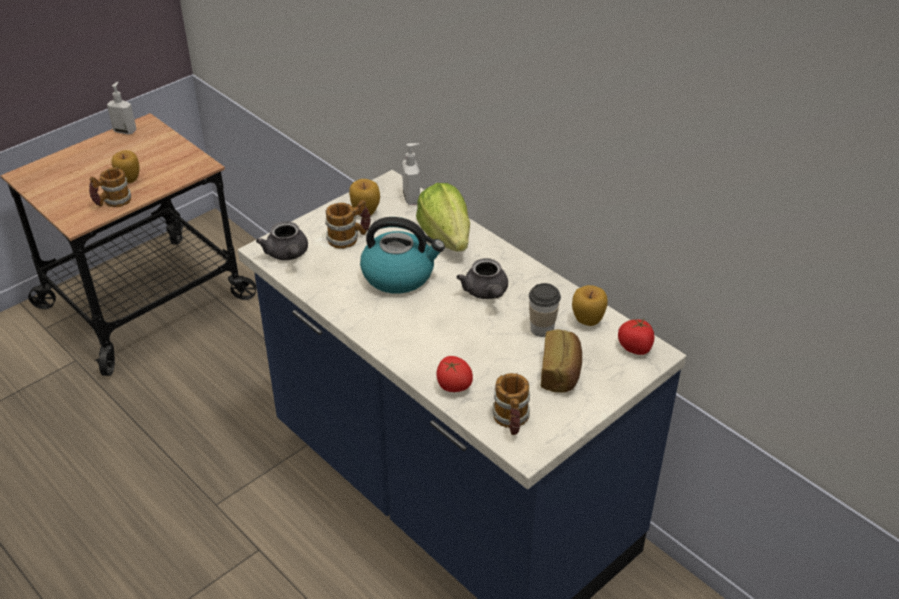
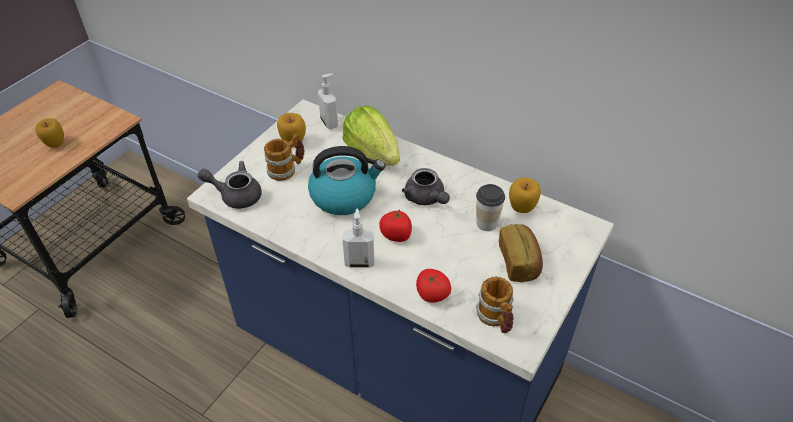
camera: 15 degrees left, 5 degrees up
mug [89,168,131,207] -> none
soap dispenser [107,82,137,134] -> soap dispenser moved to [343,208,374,268]
grey teapot [256,221,308,260] -> grey teapot turned 135 degrees clockwise [198,161,262,209]
tomato [618,318,654,355] -> tomato moved to [379,210,412,242]

